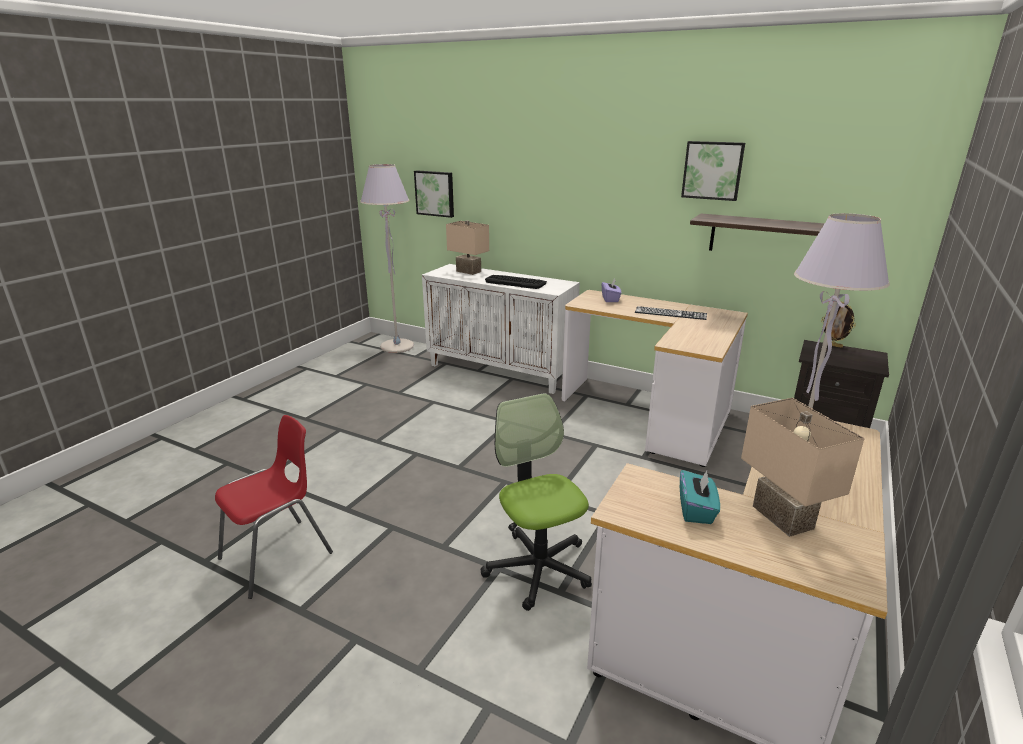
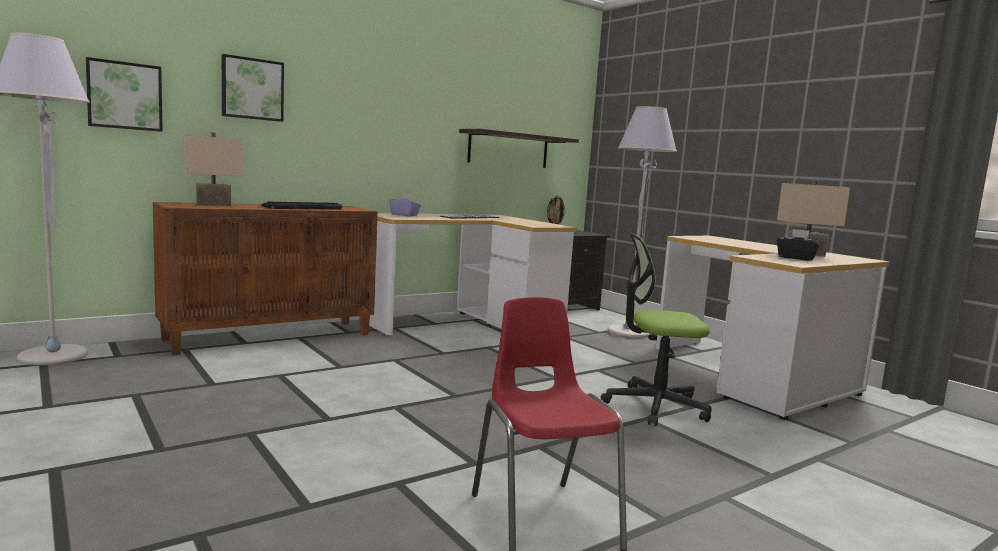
camera: 65 degrees left, 15 degrees down
white cabinet [422,264,580,394] -> brown cabinet [153,202,378,356]
turquoise tissue box [680,470,720,524] -> black tissue box [777,229,820,261]
picture [681,141,745,201] -> picture moved to [222,54,284,122]

